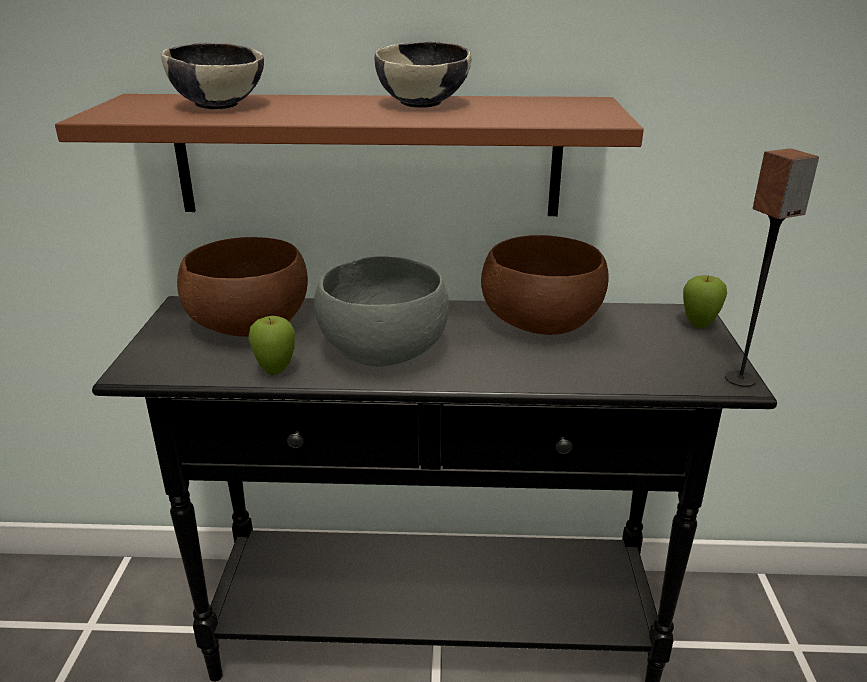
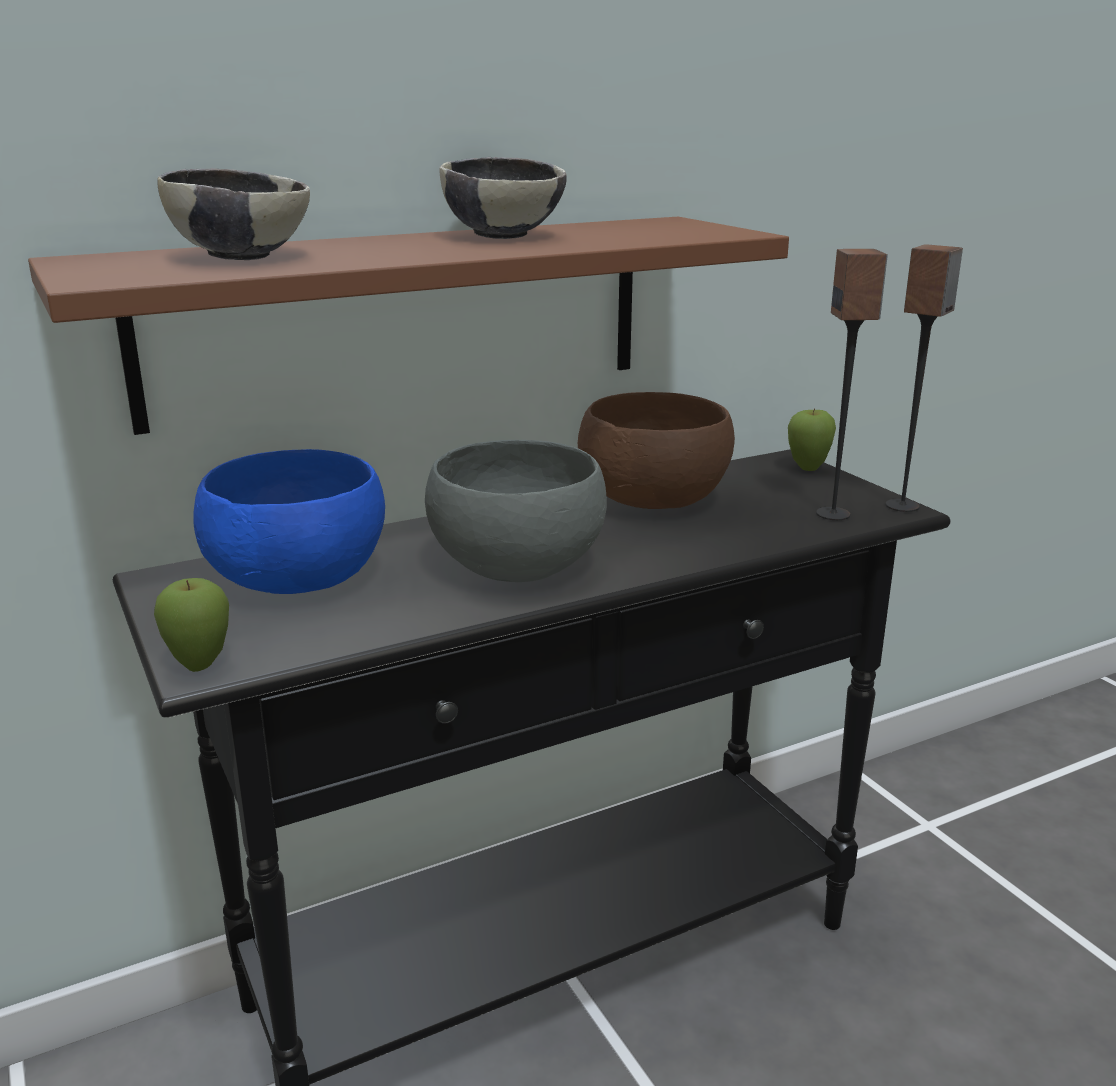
camera: 30 degrees left, 5 degrees down
brown bowl [177,237,308,337] -> blue bowl [193,449,385,594]
apple [249,316,295,375] -> apple moved to [154,578,229,672]
none -> speaker [816,249,888,520]

